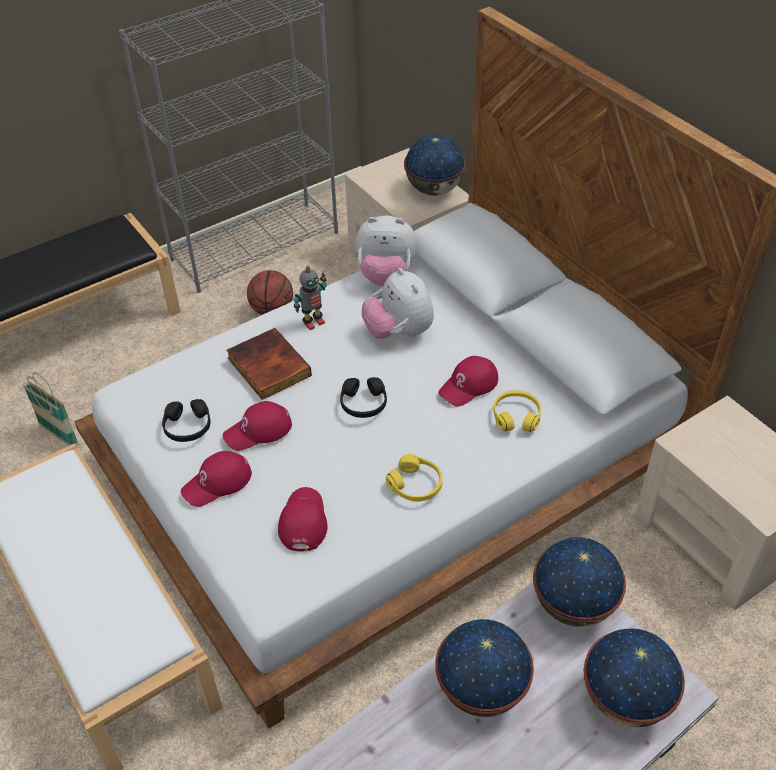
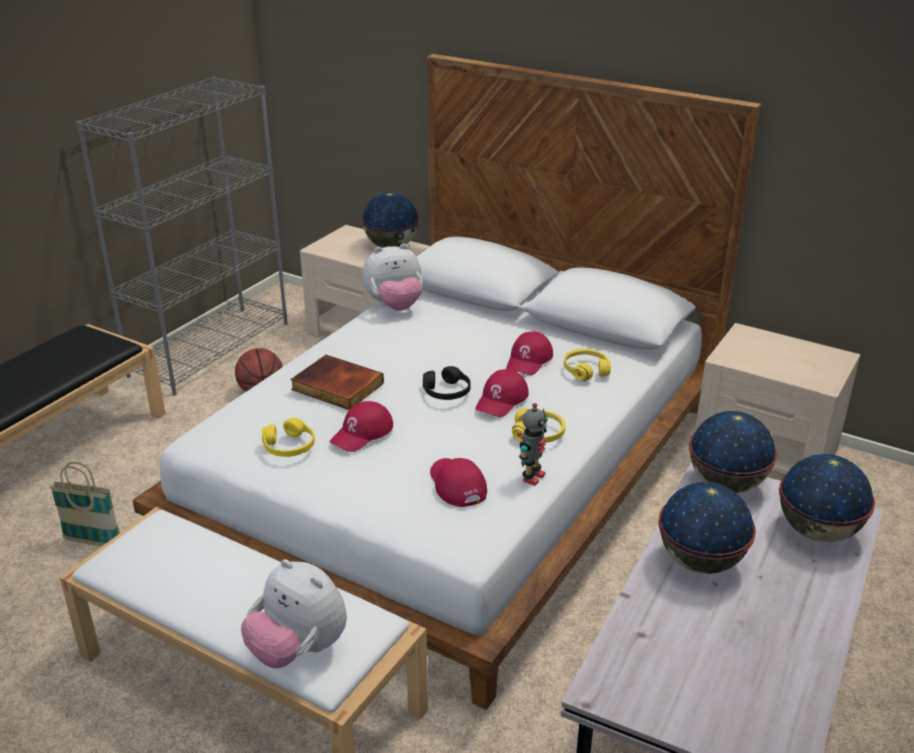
camera: 25 degrees left, 15 degrees down
black headphones [162,399,211,442] -> yellow headphones [262,418,315,457]
red cap [181,451,252,507] -> red cap moved to [475,369,529,417]
toy robot [294,266,327,330] -> toy robot moved to [519,403,548,486]
plush toy [362,268,434,339] -> plush toy moved to [241,559,347,668]

